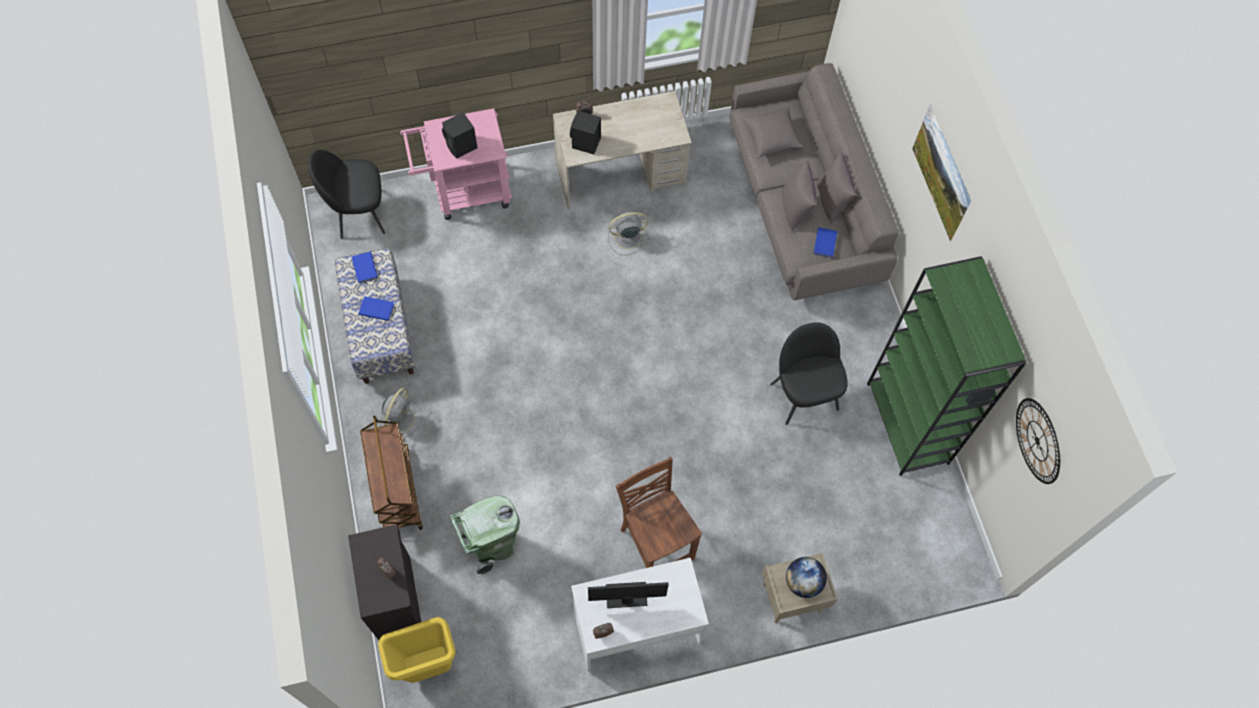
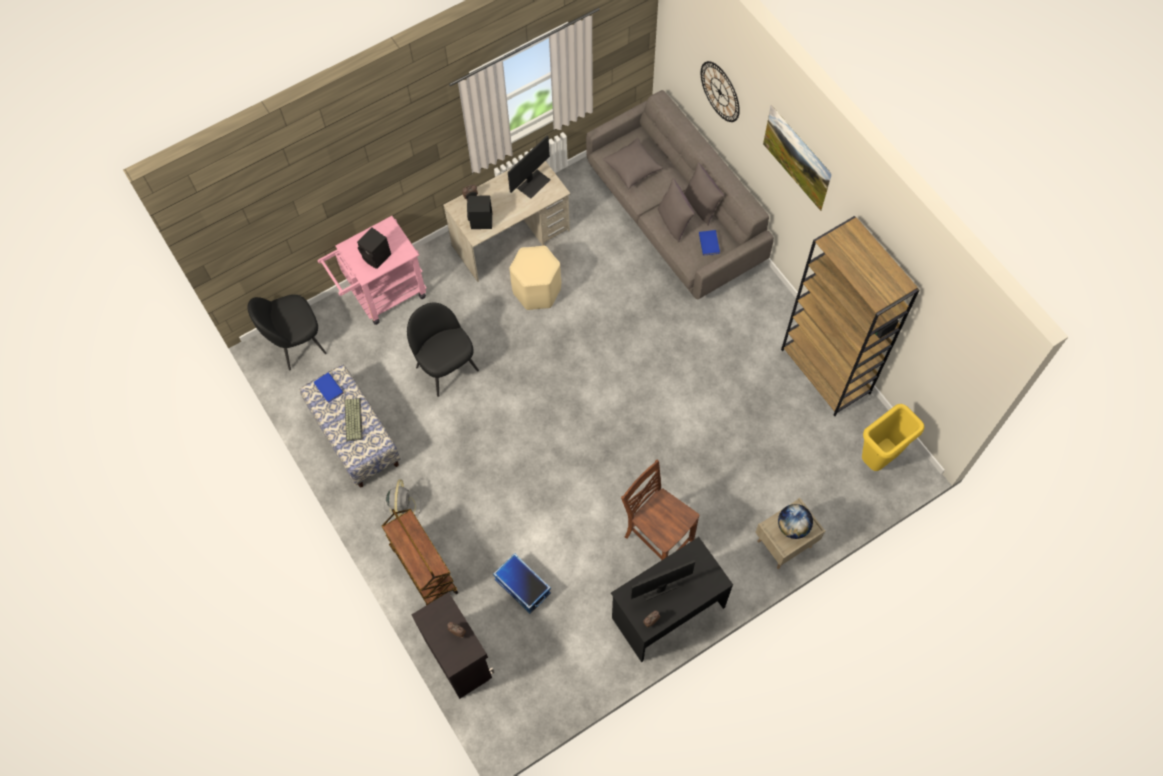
camera: 15 degrees left, 0 degrees up
blue book [358,296,394,321] -> keyboard [345,398,363,441]
yellow trash can [378,617,455,683] -> yellow trash can moved to [862,404,925,471]
green trash can [450,495,520,575] -> storage box [493,553,551,614]
white desk [571,558,709,672] -> black desk [611,537,733,662]
grey fan [608,212,650,256] -> beige stool [509,246,561,310]
black chair [770,323,848,425] -> black chair moved to [407,303,479,397]
green bookcase [867,256,1026,476] -> brown bookcase [781,216,919,416]
wall clock [1016,398,1060,484] -> wall clock moved to [701,61,740,122]
none -> monitor [508,135,551,199]

